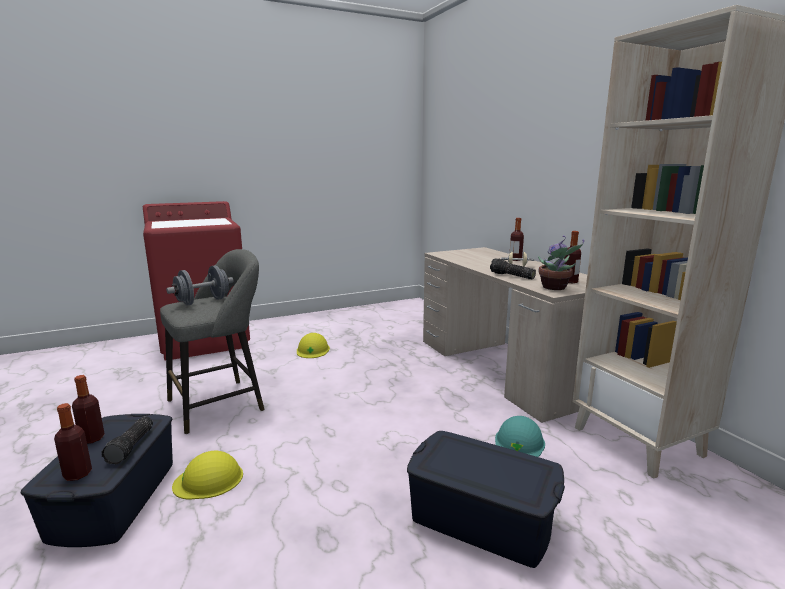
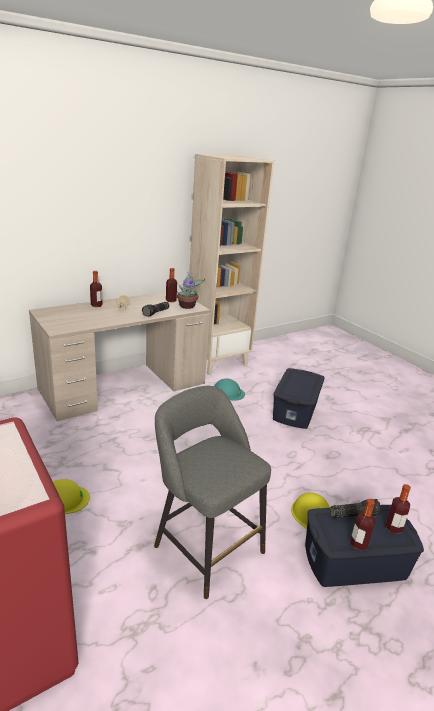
camera: 100 degrees left, 10 degrees up
grey dumbbell [166,266,233,306] -> none

